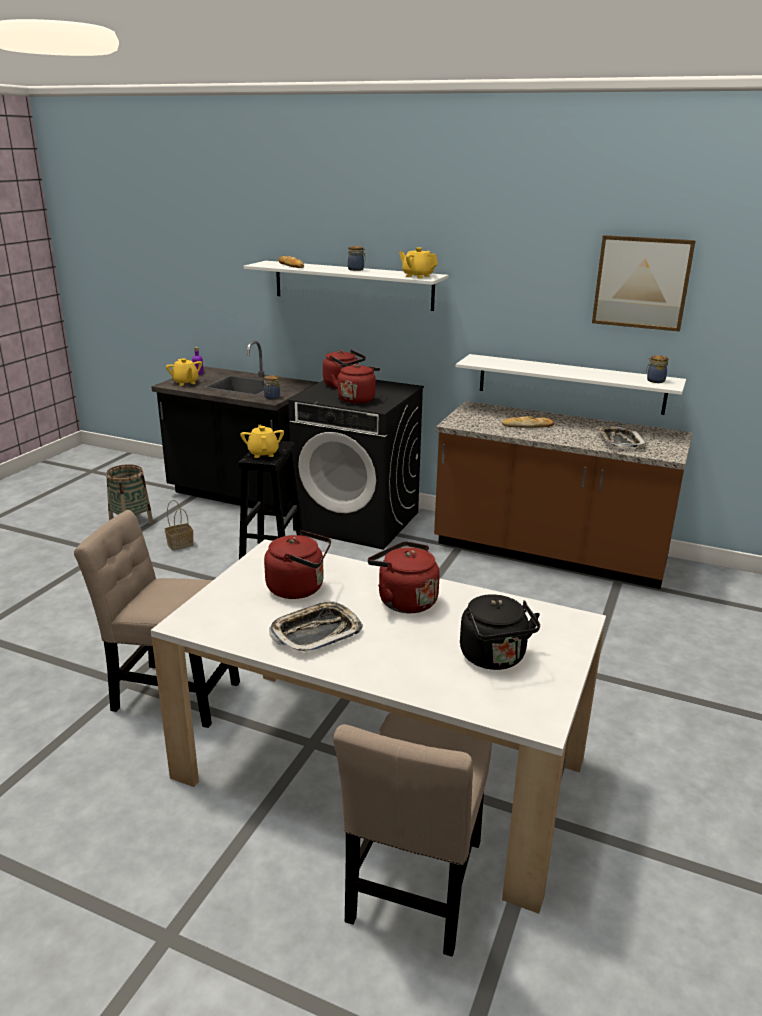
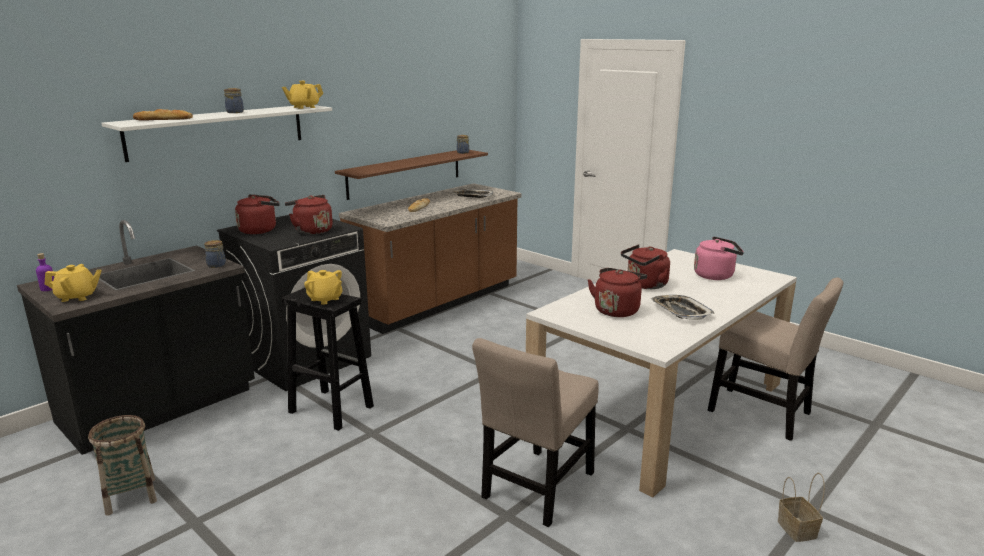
camera: 70 degrees left, 5 degrees down
basket [165,500,194,551] -> basket moved to [778,473,825,542]
yellow teapot [240,425,284,458] -> yellow teapot turned 150 degrees counterclockwise [304,270,342,305]
white shelf [456,354,686,415] -> brown shelf [335,150,488,200]
black kettle [460,594,540,670] -> pink kettle [694,236,744,280]
picture [592,235,696,332] -> none

